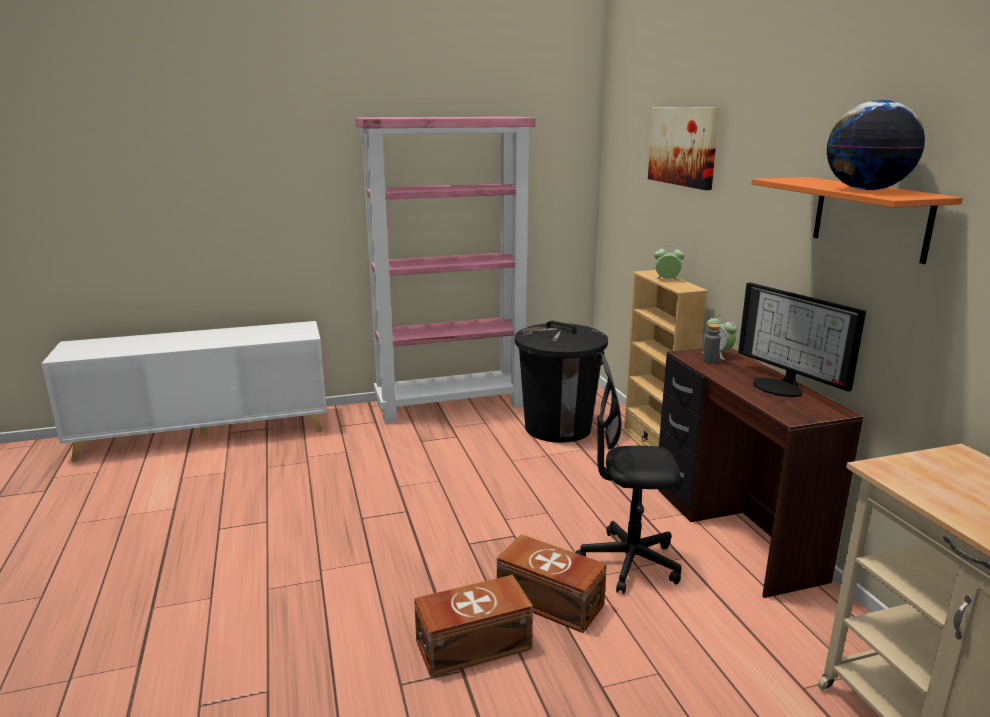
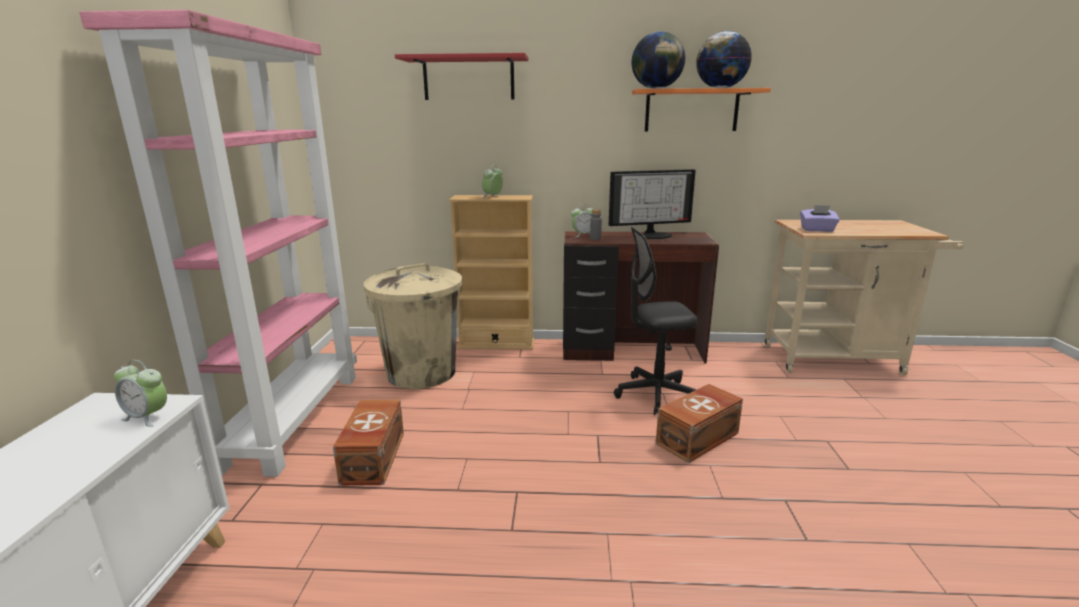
camera: 70 degrees left, 0 degrees up
brown storage box [414,575,533,678] -> brown storage box moved to [333,400,404,485]
black trash can [515,321,608,443] -> beige trash can [364,263,462,389]
black office chair [575,353,682,594] -> black office chair turned 60 degrees clockwise [614,227,697,415]
picture [648,107,720,190] -> red shelf [395,53,528,100]
none -> alarm clock [114,360,167,427]
none -> globe [632,31,685,89]
none -> purple tissue box [800,205,840,232]

